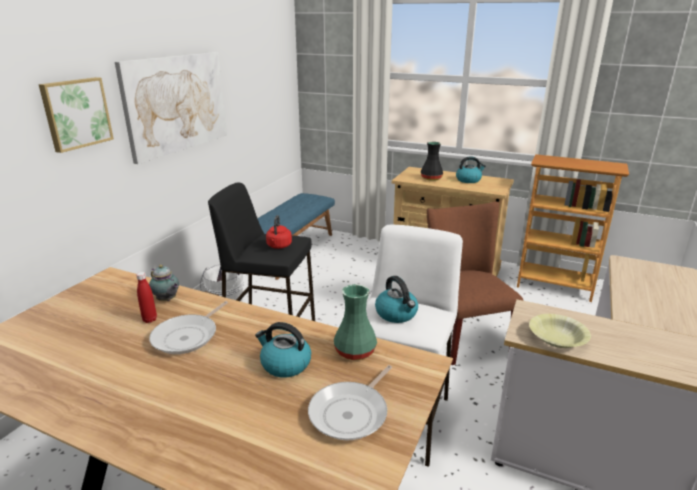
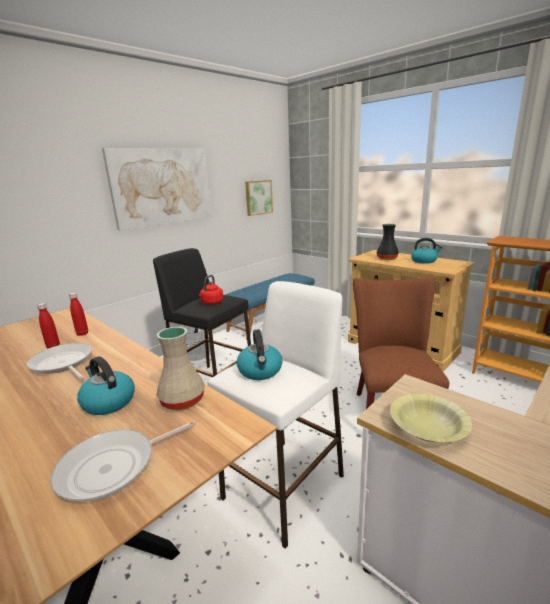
camera: 20 degrees right, 5 degrees down
picture [39,77,114,153] -> picture moved to [245,180,273,216]
teapot [149,264,179,301] -> red bottle [69,293,88,336]
frying pan [149,301,228,354] -> frying pan turned 90 degrees clockwise [27,343,92,381]
green vase [334,284,377,360] -> beige vase [156,327,205,410]

